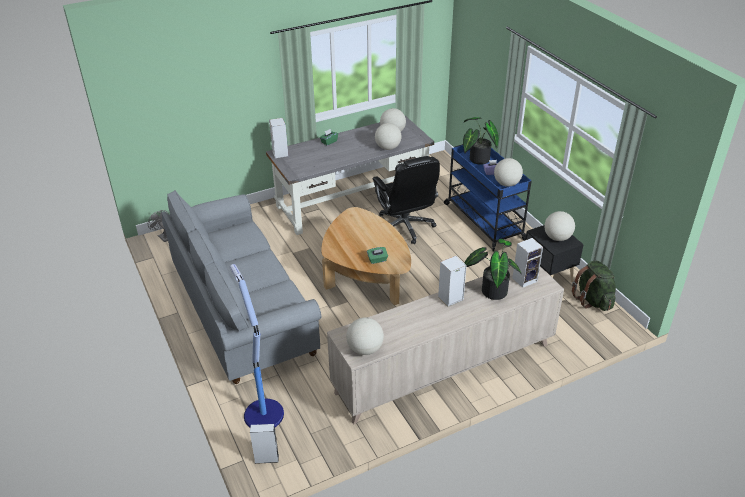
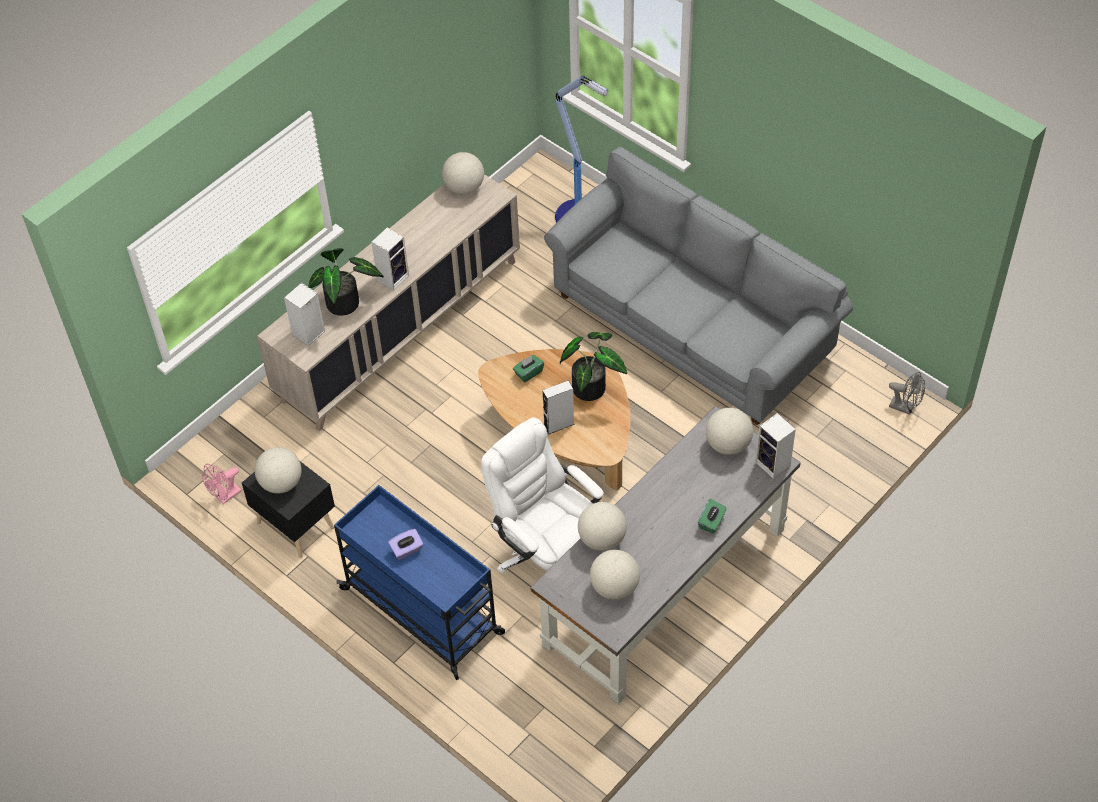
camera: 160 degrees right, 15 degrees up
grey speaker [250,424,279,464] -> grey speaker moved to [542,381,575,435]
black office chair [372,156,440,244] -> white office chair [481,417,604,573]
potted plant [463,117,499,165] -> potted plant moved to [560,332,627,401]
globe [494,158,523,187] -> globe moved to [706,408,753,455]
green backpack [572,261,616,311] -> pink fan [202,464,242,504]

